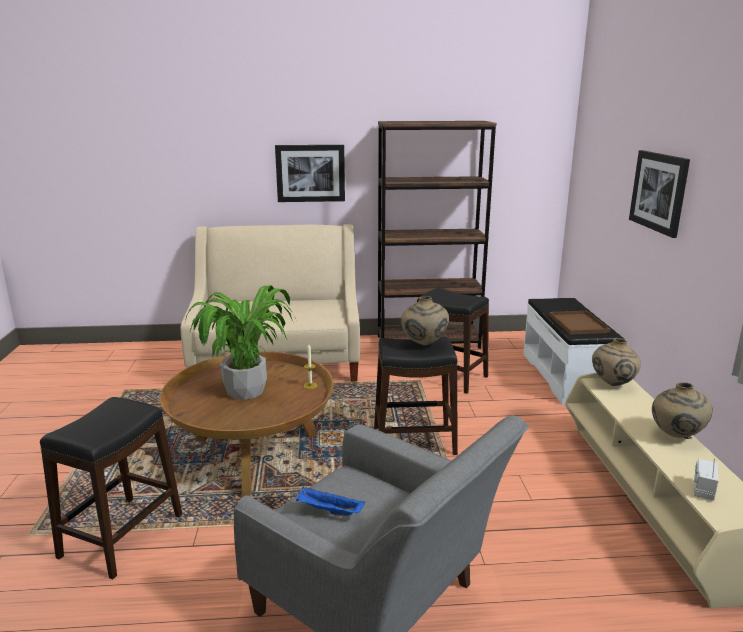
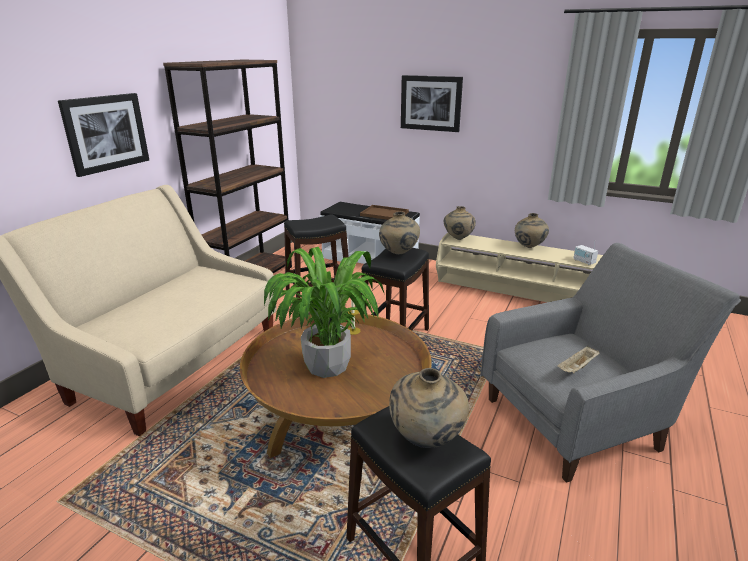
camera: 60 degrees left, 5 degrees up
blue tray [296,487,365,516] -> beige tray [557,346,600,373]
none -> beige vase [389,368,469,448]

